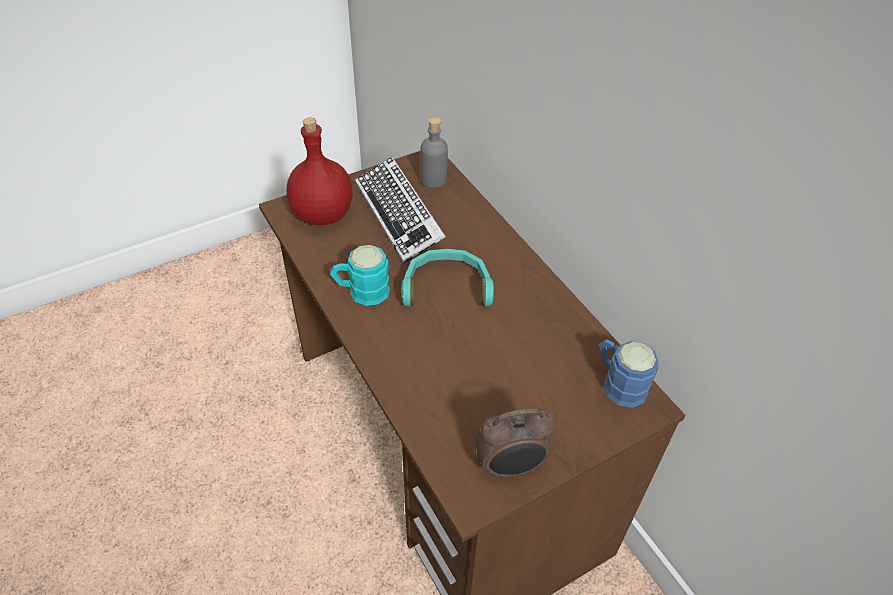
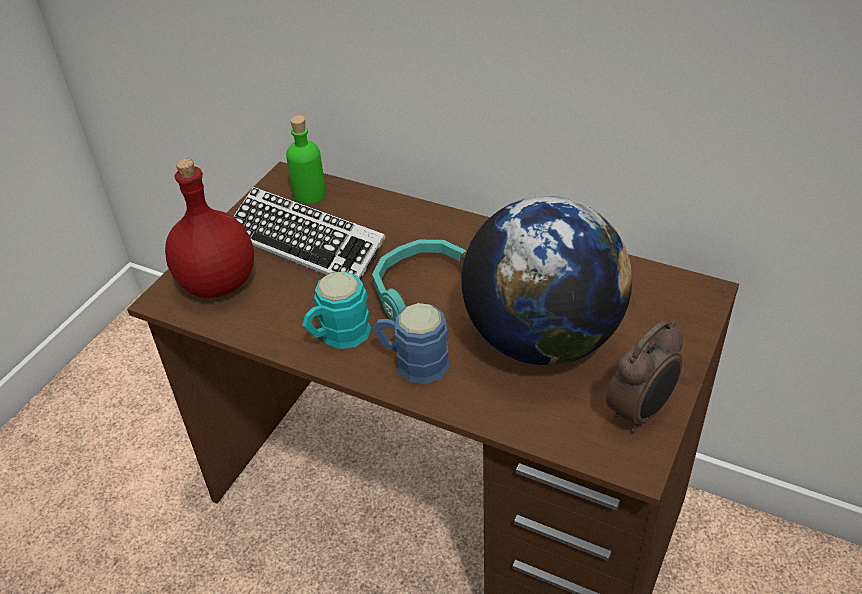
camera: 30 degrees left, 5 degrees down
grey bottle [420,117,448,188] -> green bottle [286,116,326,204]
blue mug [599,340,659,408] -> blue mug moved to [373,303,450,384]
none -> globe [461,196,632,365]

